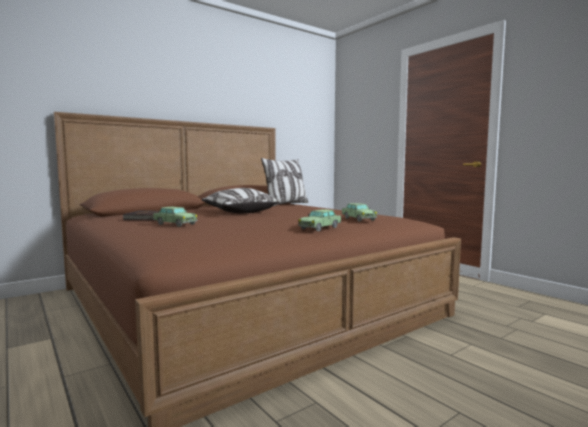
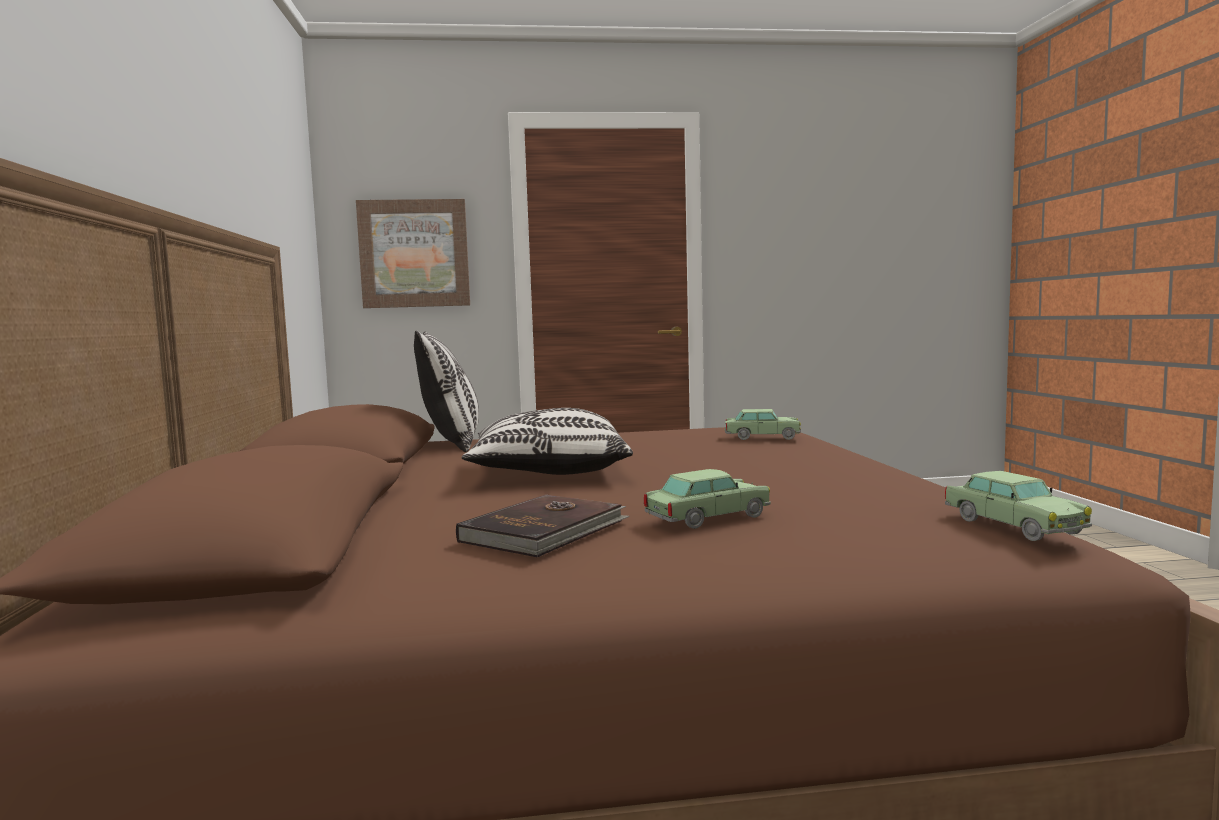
camera: 60 degrees left, 0 degrees up
toy car [298,209,341,231] -> toy car moved to [945,471,1092,541]
none -> picture [356,199,470,308]

